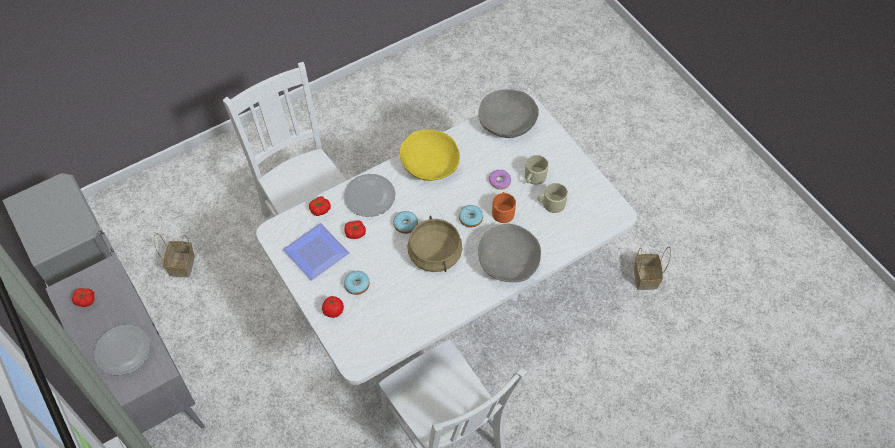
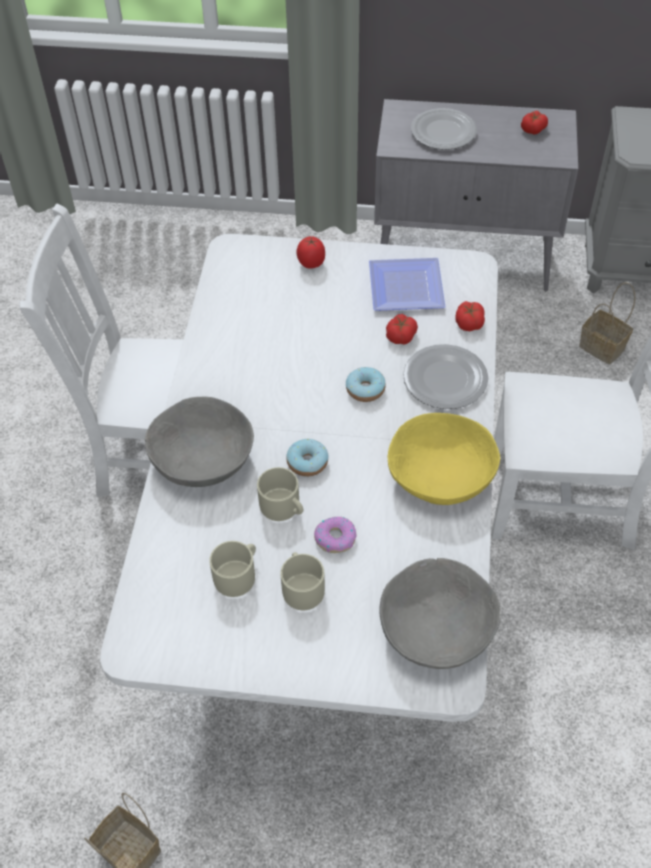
camera: 130 degrees right, 5 degrees down
donut [344,271,370,295] -> none
beige cooking pot [407,216,462,272] -> none
orange mug [492,192,516,223] -> beige mug [257,467,303,521]

